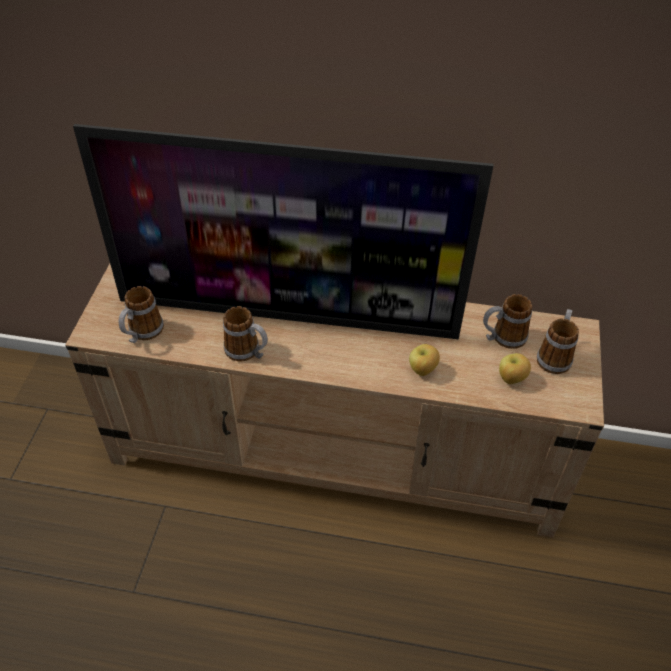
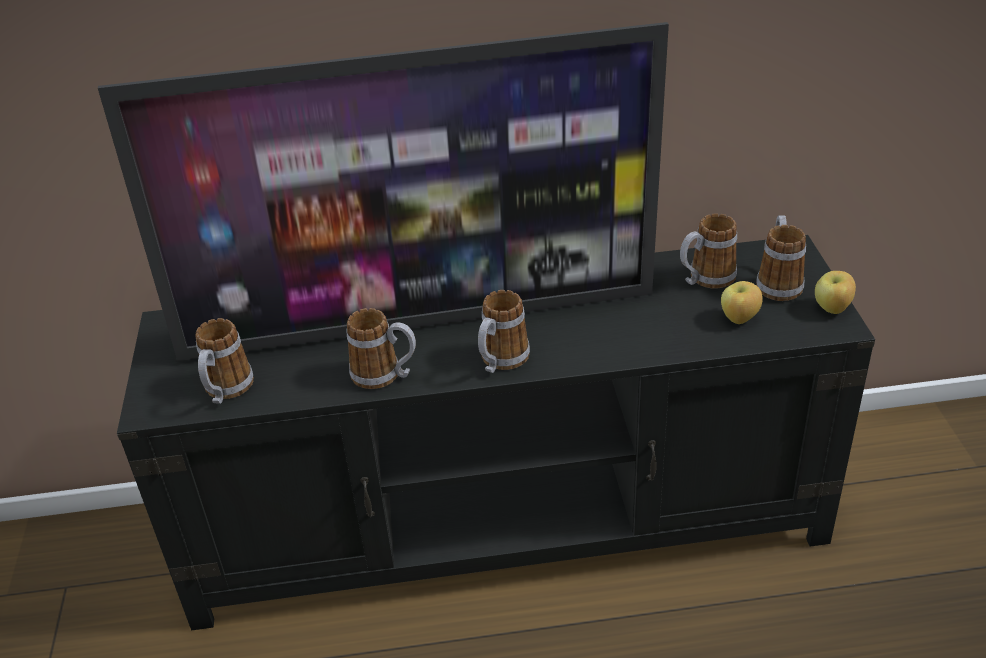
camera: 15 degrees left, 10 degrees down
beige tv stand [65,264,604,537] -> black tv stand [117,235,875,630]
apple [409,344,440,376] -> apple moved to [815,271,856,314]
none -> mug [478,290,530,373]

